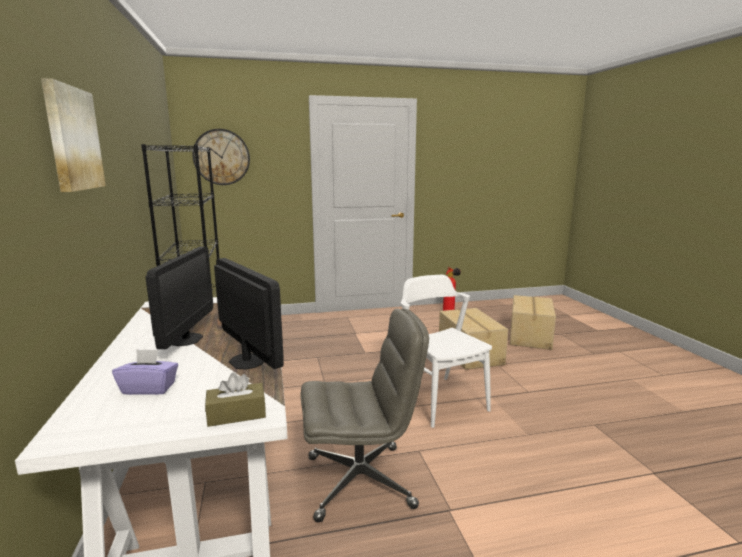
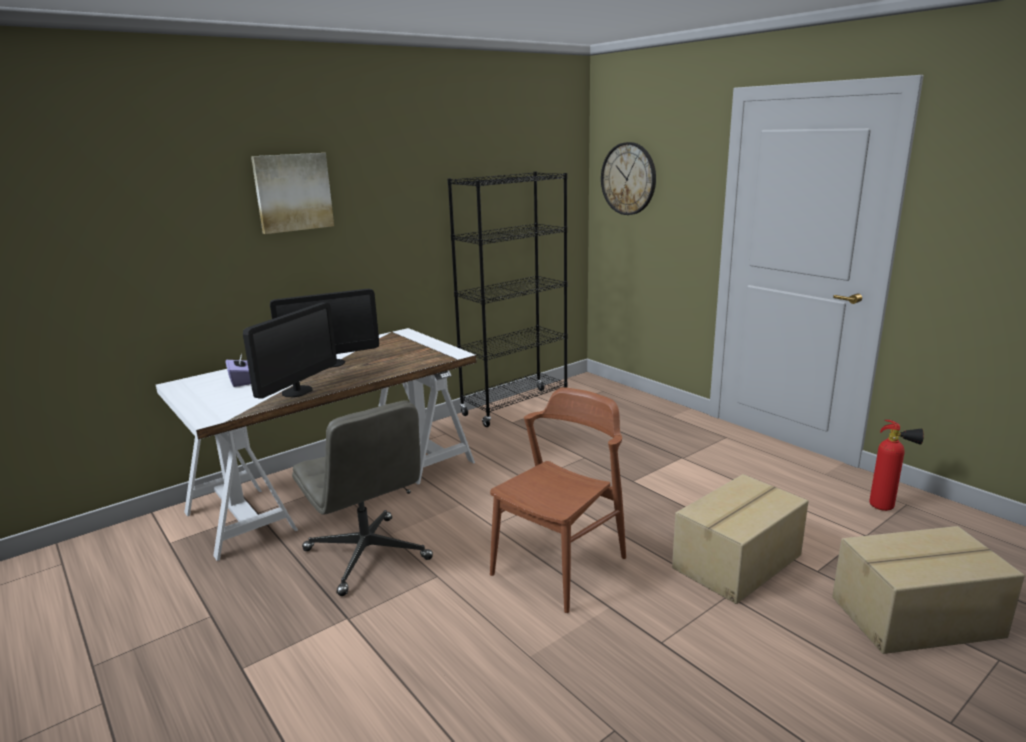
camera: 65 degrees right, 5 degrees up
brown tissue box [205,372,266,427] -> none
white chair [401,275,492,428] -> brown chair [490,387,626,613]

